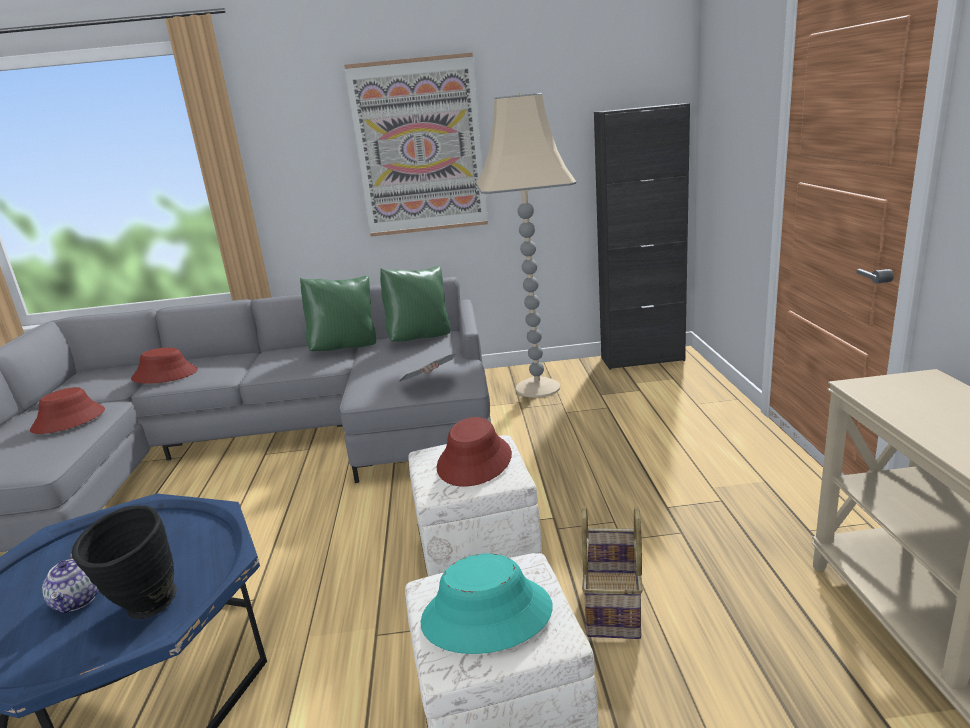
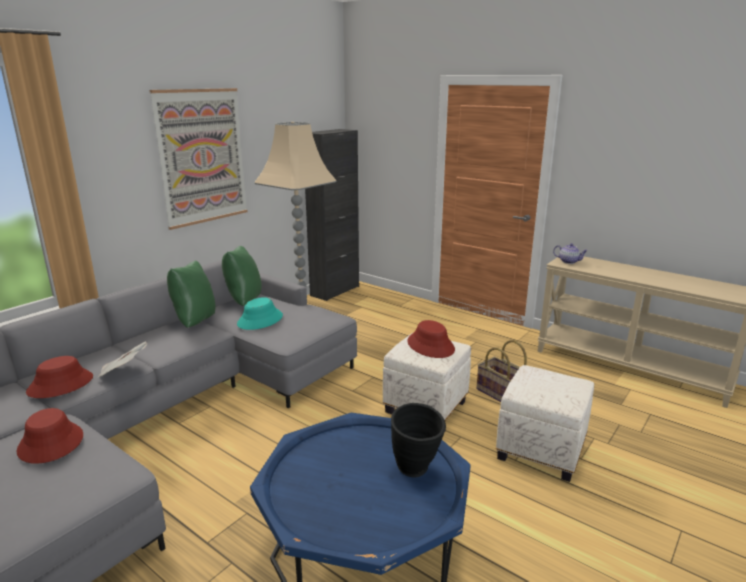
camera: 50 degrees left, 0 degrees up
teapot [42,552,99,613] -> teapot moved to [553,243,588,264]
newspaper [399,354,456,382] -> newspaper moved to [97,341,147,378]
turquoise hat [420,553,553,654] -> turquoise hat moved to [237,297,283,330]

